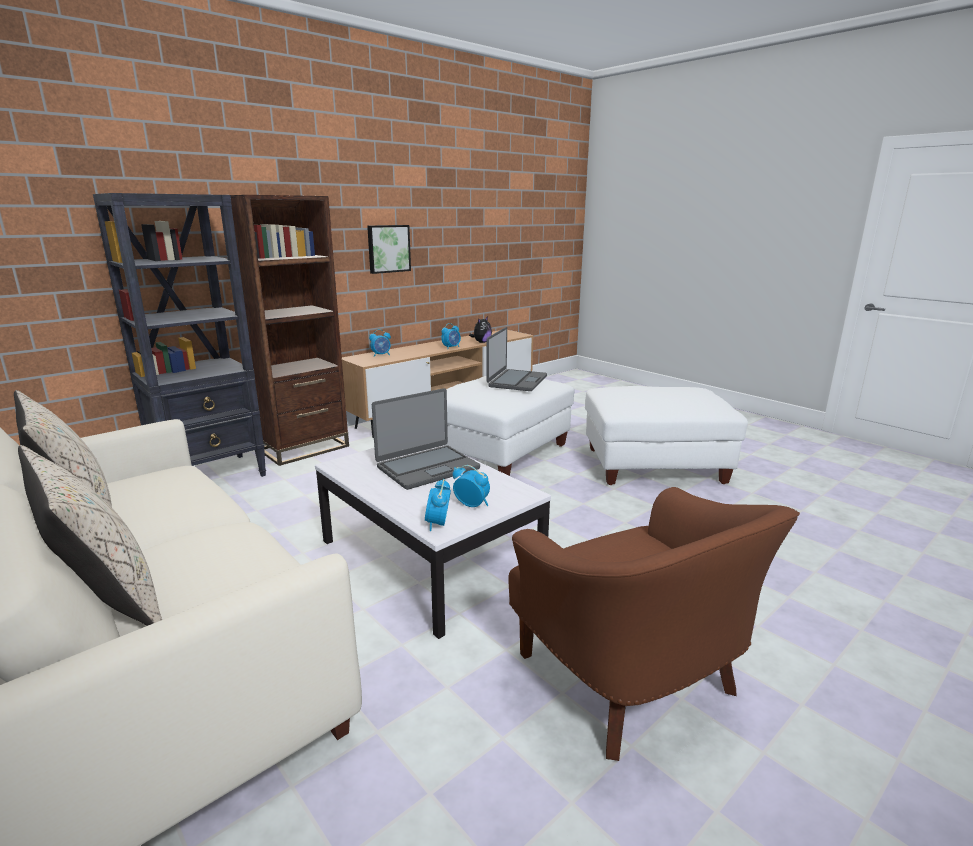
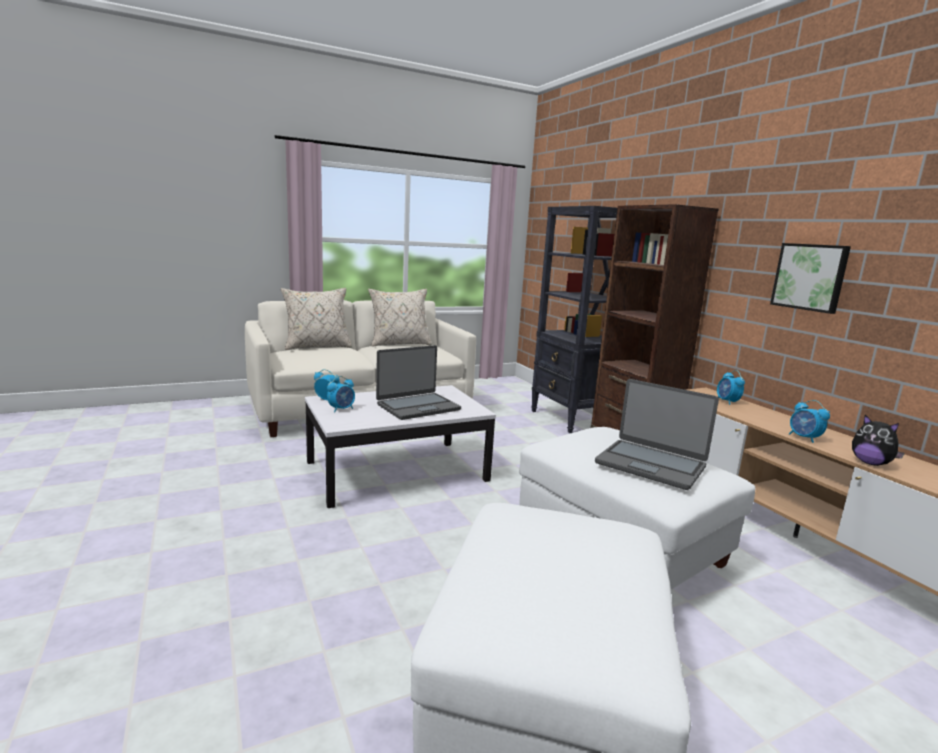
camera: 105 degrees right, 5 degrees down
laptop [372,388,480,490] -> laptop turned 105 degrees counterclockwise [376,345,461,420]
brown armchair [508,487,800,761] -> none

